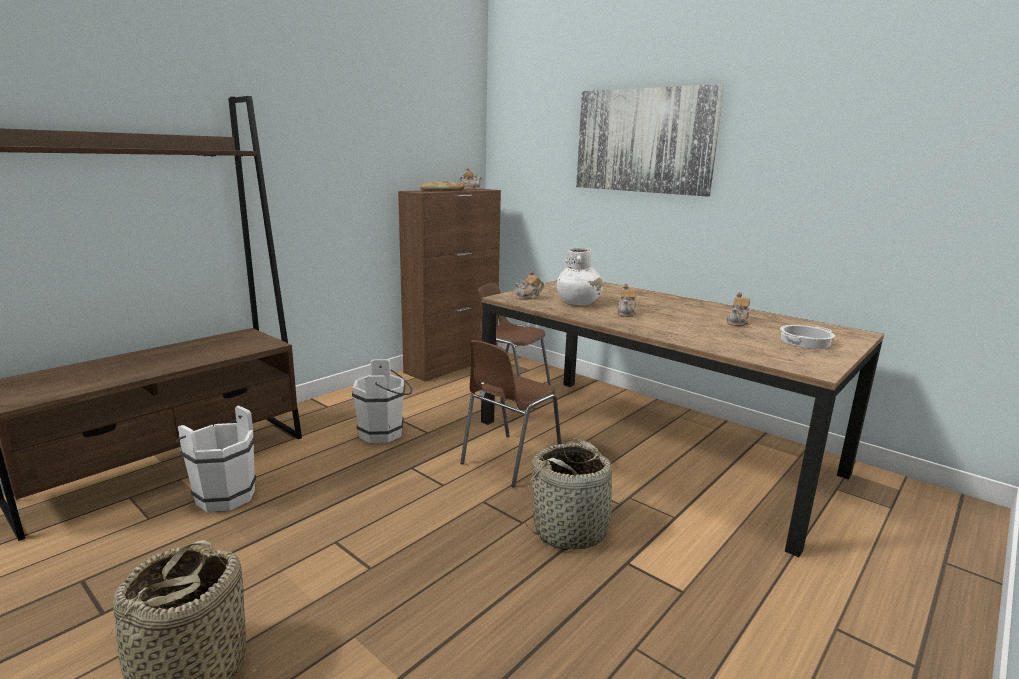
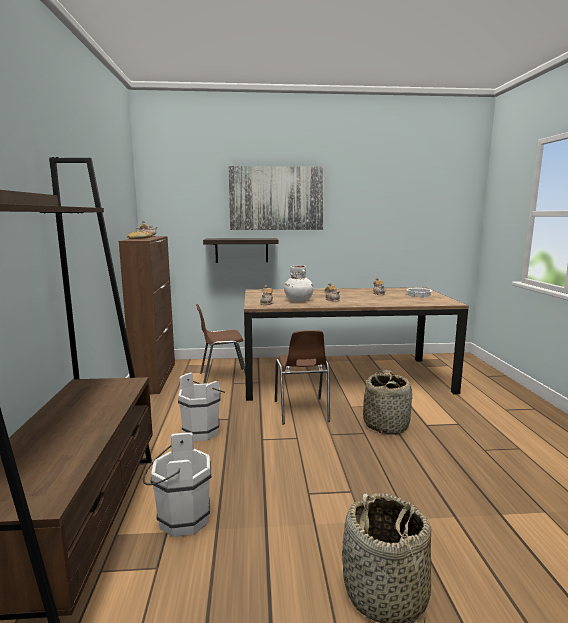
camera: 45 degrees left, 5 degrees down
none -> shelf [203,238,278,263]

